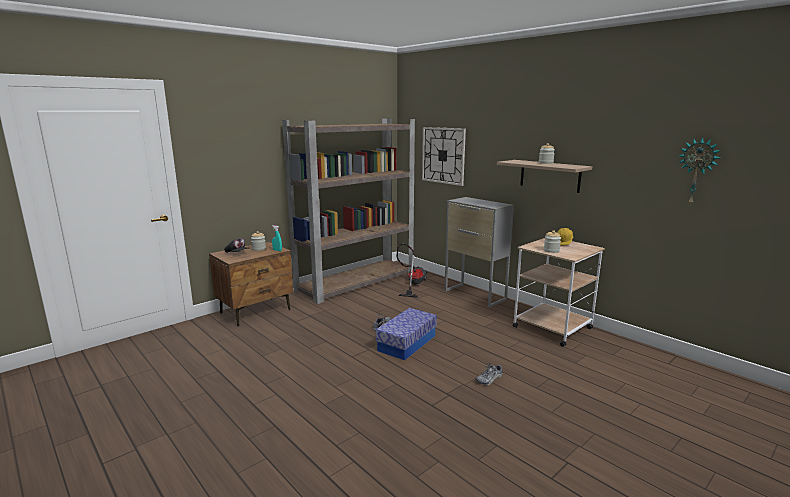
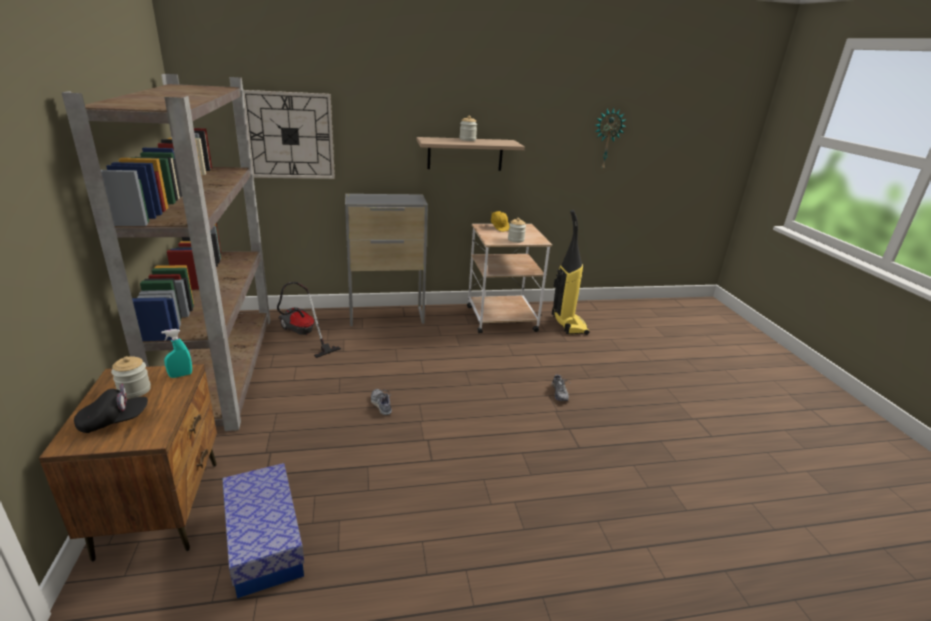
camera: 60 degrees left, 10 degrees up
storage box [376,308,437,360] -> storage box moved to [222,463,304,598]
none -> vacuum cleaner [551,210,590,335]

